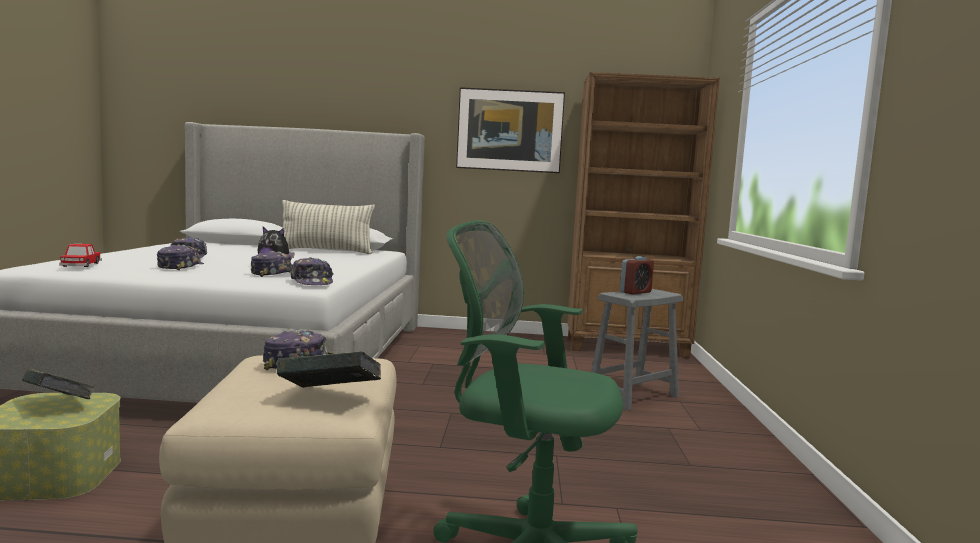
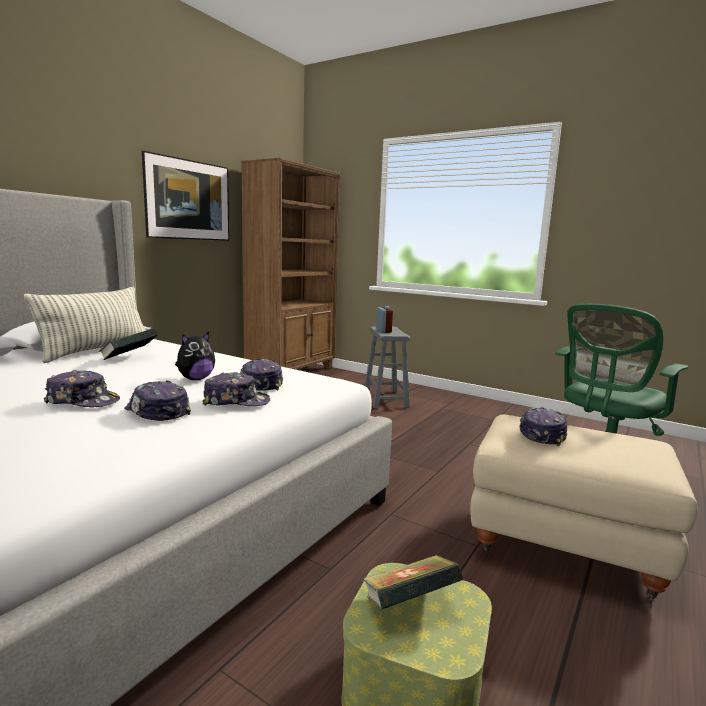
camera: 60 degrees left, 5 degrees up
toy car [59,244,102,267] -> none
book [277,351,381,388] -> book moved to [99,328,157,360]
cap [290,257,333,285] -> cap moved to [202,372,270,406]

